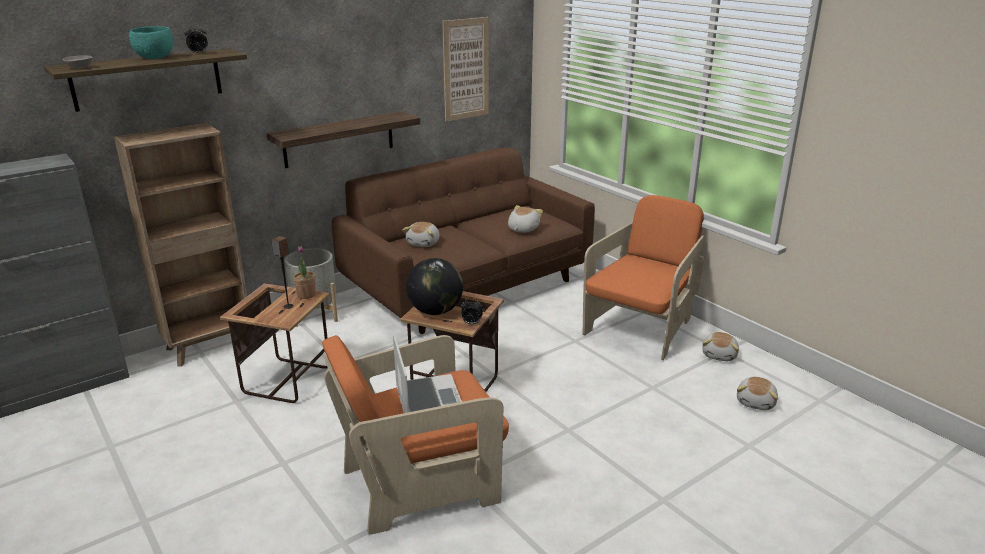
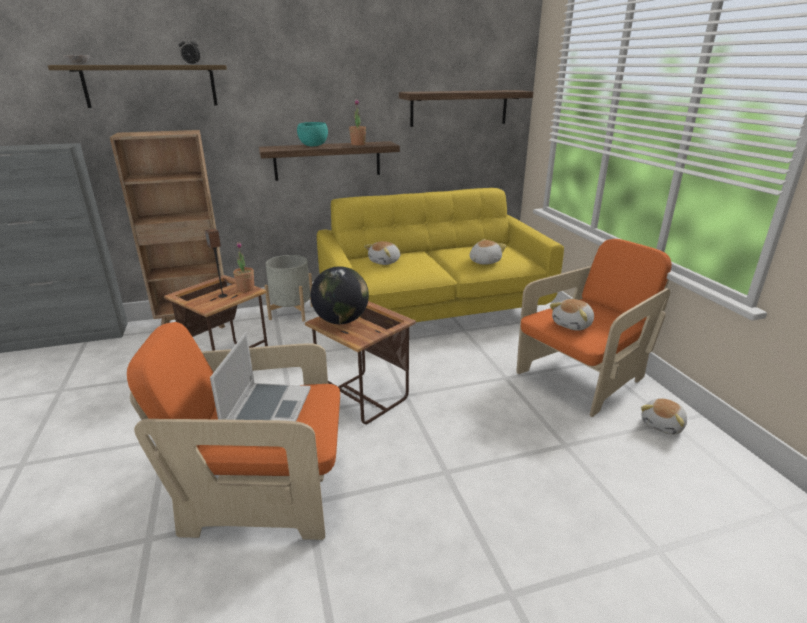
camera: 20 degrees right, 0 degrees up
turquoise bowl [129,26,173,59] -> turquoise bowl moved to [297,122,328,147]
brown sofa [332,147,595,334] -> yellow sofa [317,188,564,322]
picture [442,17,489,122] -> shelf [399,90,533,127]
alarm clock [461,298,483,324] -> none
plush toy [737,377,778,410] -> plush toy moved to [550,299,594,331]
none -> potted plant [349,99,366,146]

